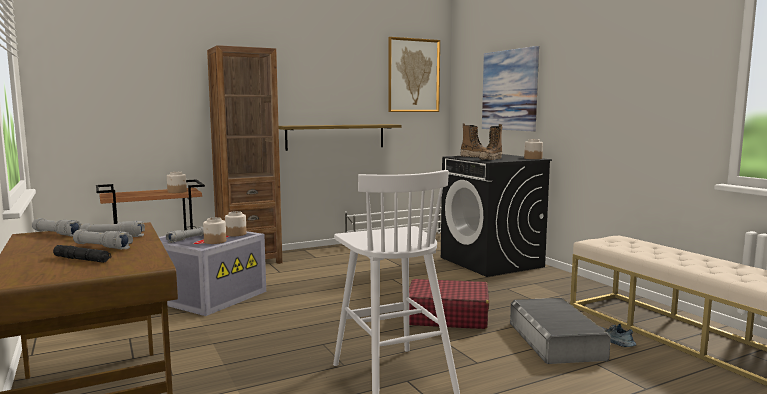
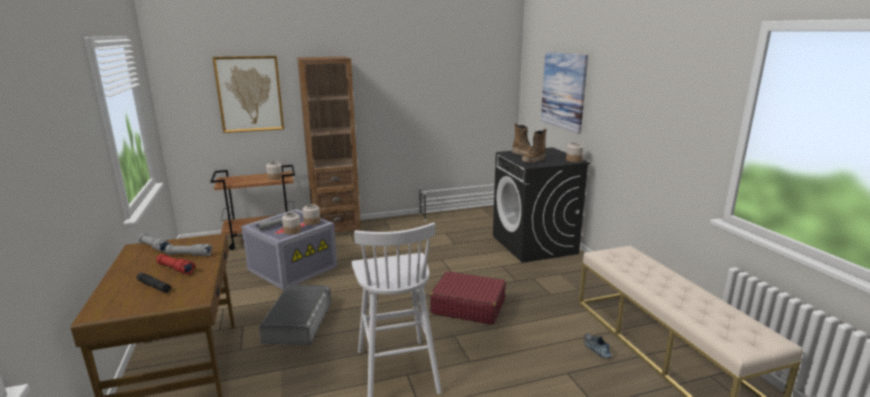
camera: 10 degrees right, 10 degrees up
grey flashlight [73,229,133,249] -> red flashlight [156,254,195,275]
shelf [279,124,402,151] -> none
picture [388,37,440,112] -> picture moved to [212,56,284,133]
grey storage box [510,298,611,364] -> grey storage box moved to [259,284,331,345]

